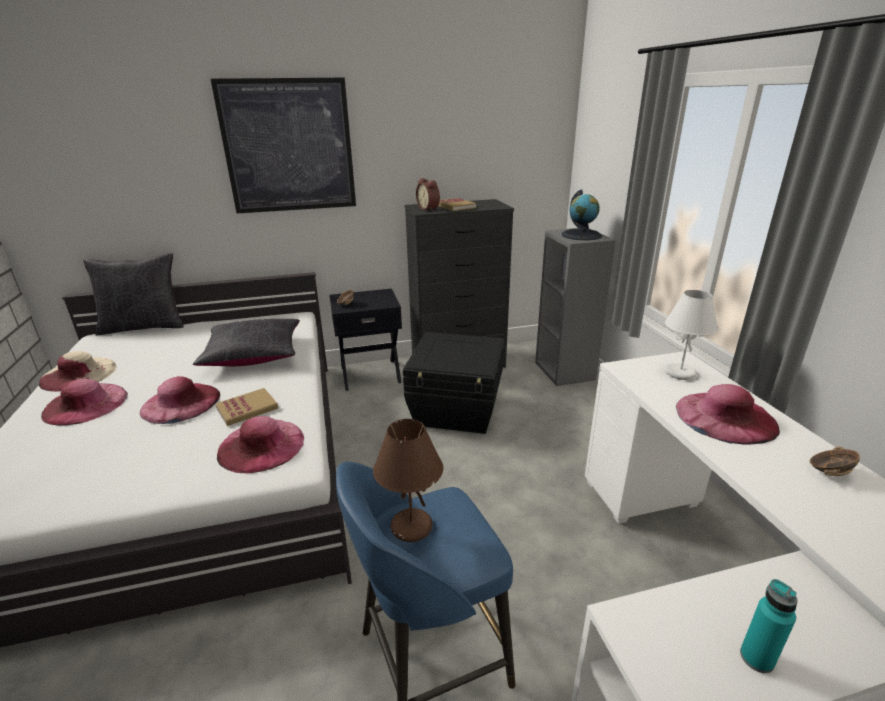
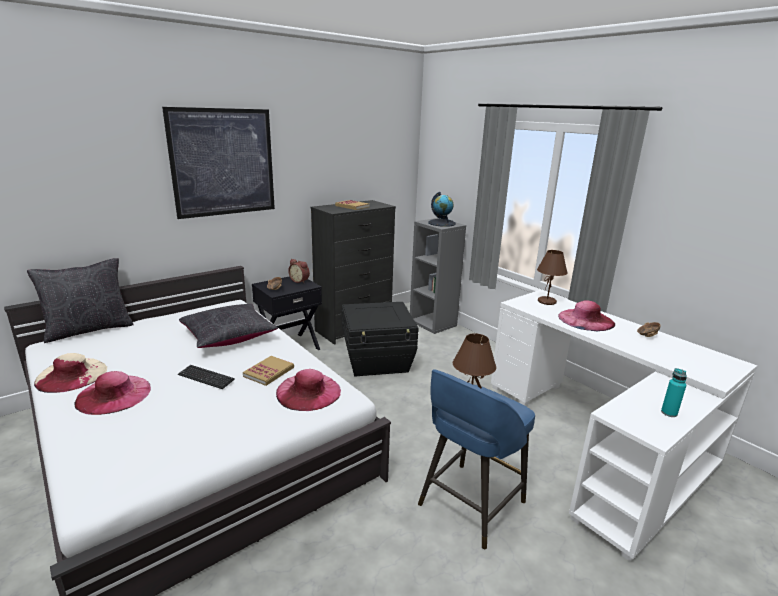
camera: 25 degrees left, 5 degrees down
pink hat [140,376,220,424] -> keyboard [178,365,235,389]
alarm clock [416,178,440,211] -> alarm clock moved to [288,259,310,284]
white table lamp [665,290,718,380] -> brown table lamp [537,250,568,305]

